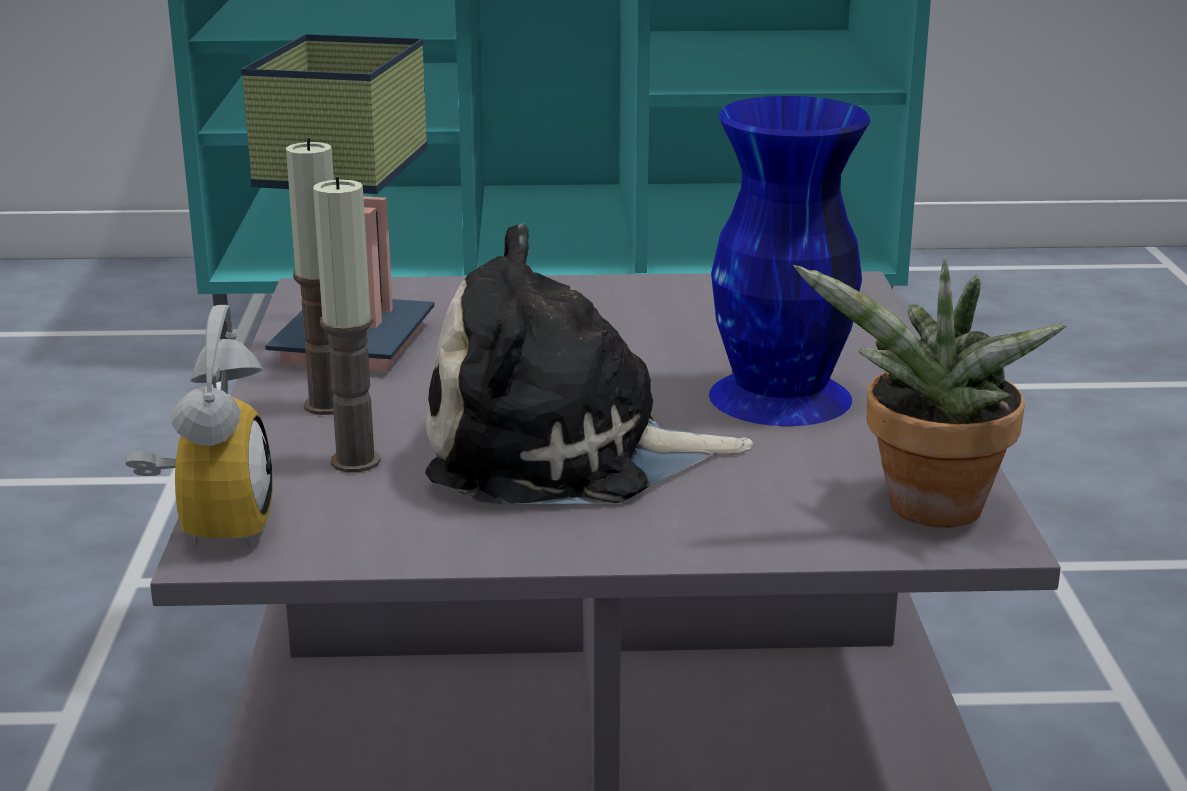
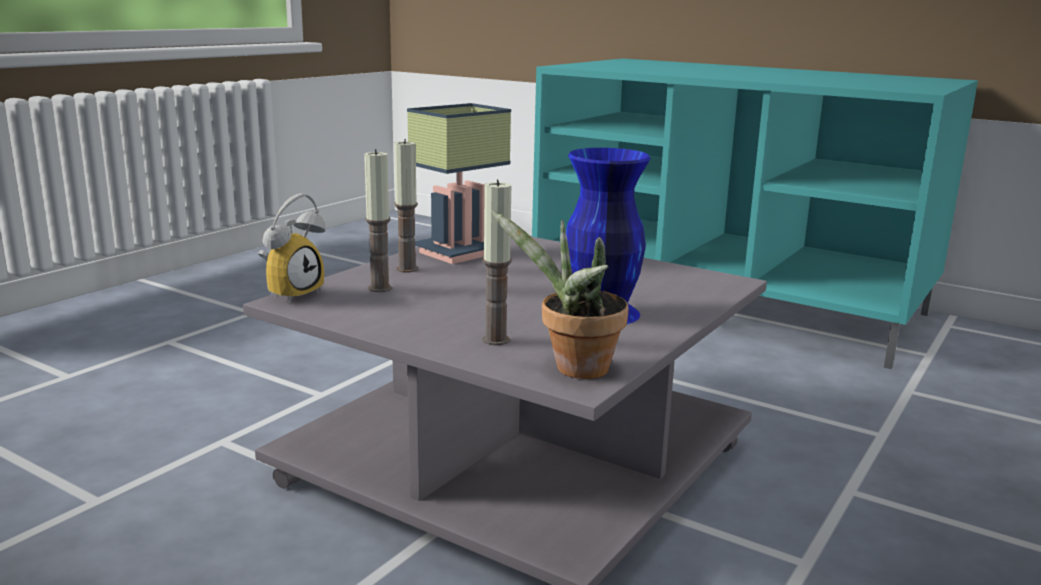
camera: 35 degrees right, 5 degrees down
plush toy [425,223,753,504] -> none
none -> candle [482,179,512,345]

